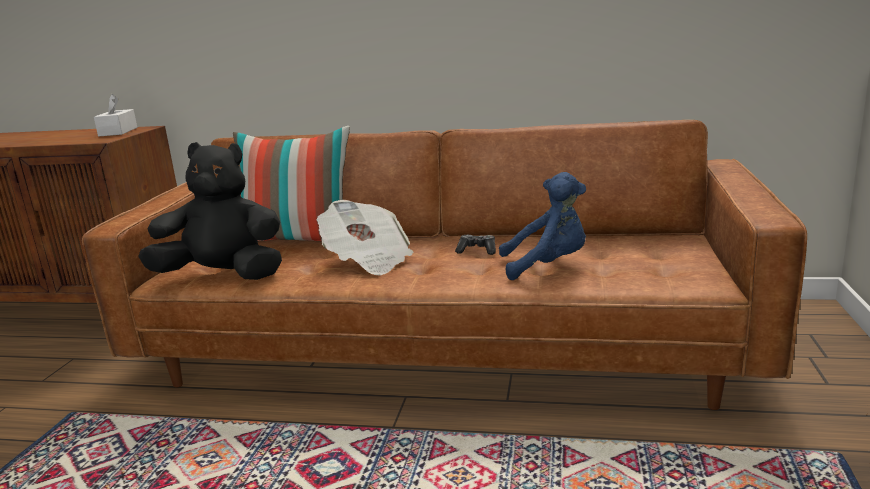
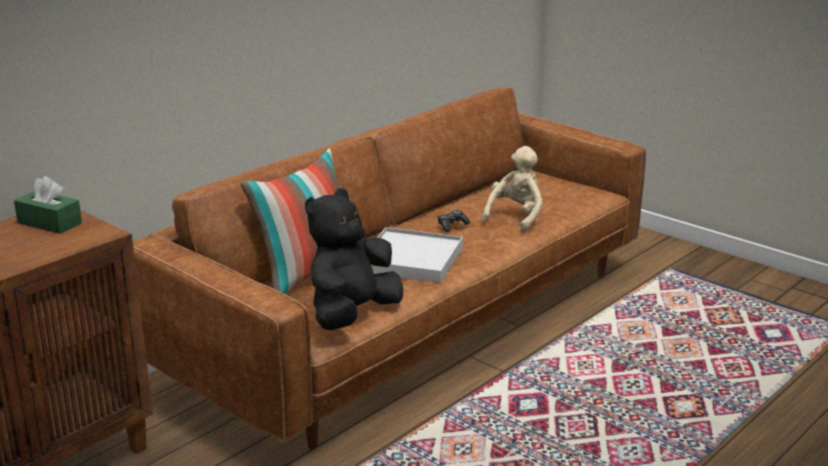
camera: 60 degrees left, 5 degrees up
white tissue box [94,94,137,136] -> green tissue box [14,176,82,234]
newspaper [317,200,414,276] -> white tray [371,227,463,283]
blue plush toy [499,172,586,280] -> beige plush toy [482,146,543,233]

